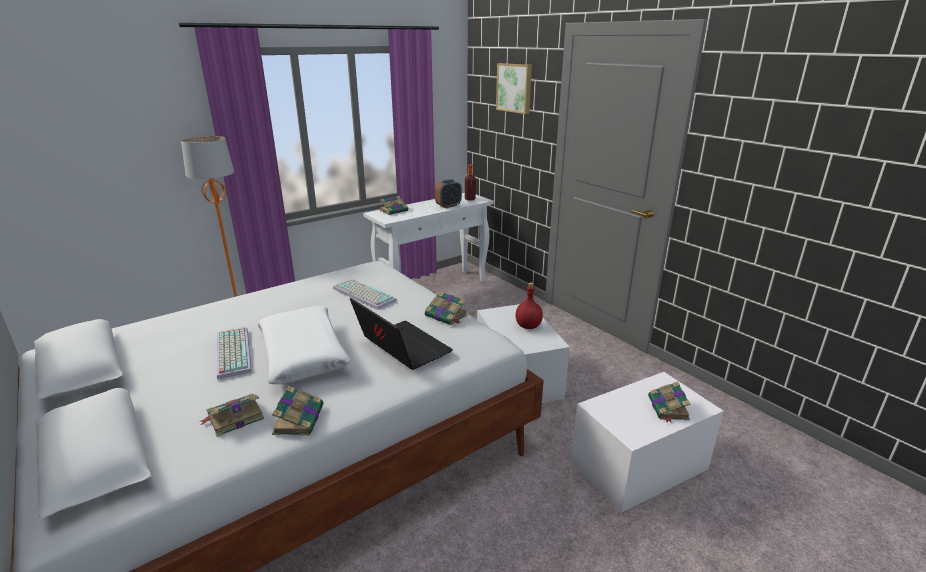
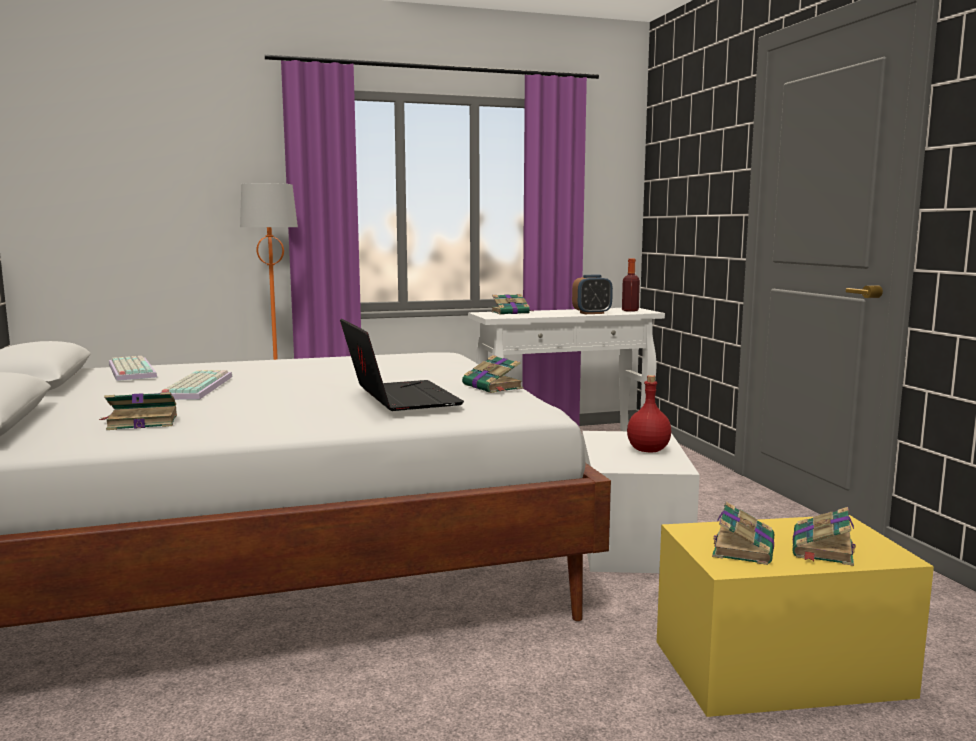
camera: 20 degrees right, 15 degrees down
white pillow [258,306,351,384] -> none
book [272,386,323,435] -> book moved to [712,502,774,565]
keyboard [333,278,397,310] -> keyboard moved to [109,356,157,381]
picture [496,63,532,114] -> none
white storage box [571,372,724,513] -> yellow storage box [657,515,934,717]

